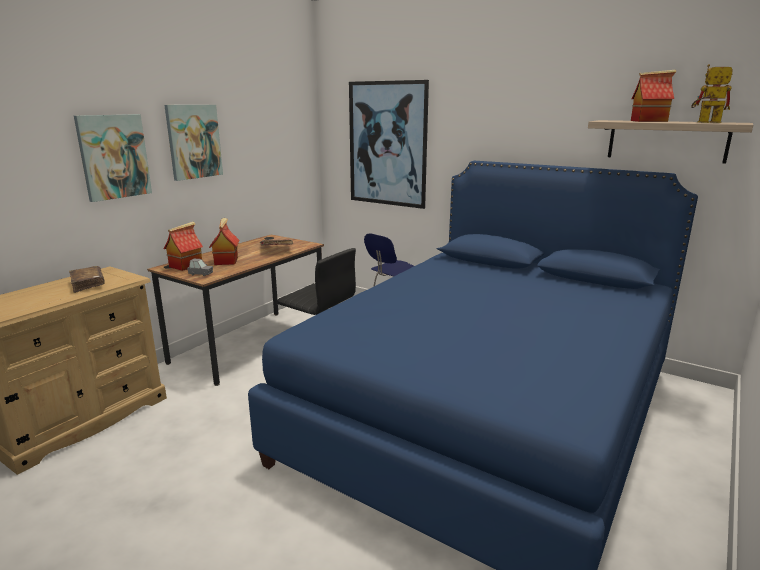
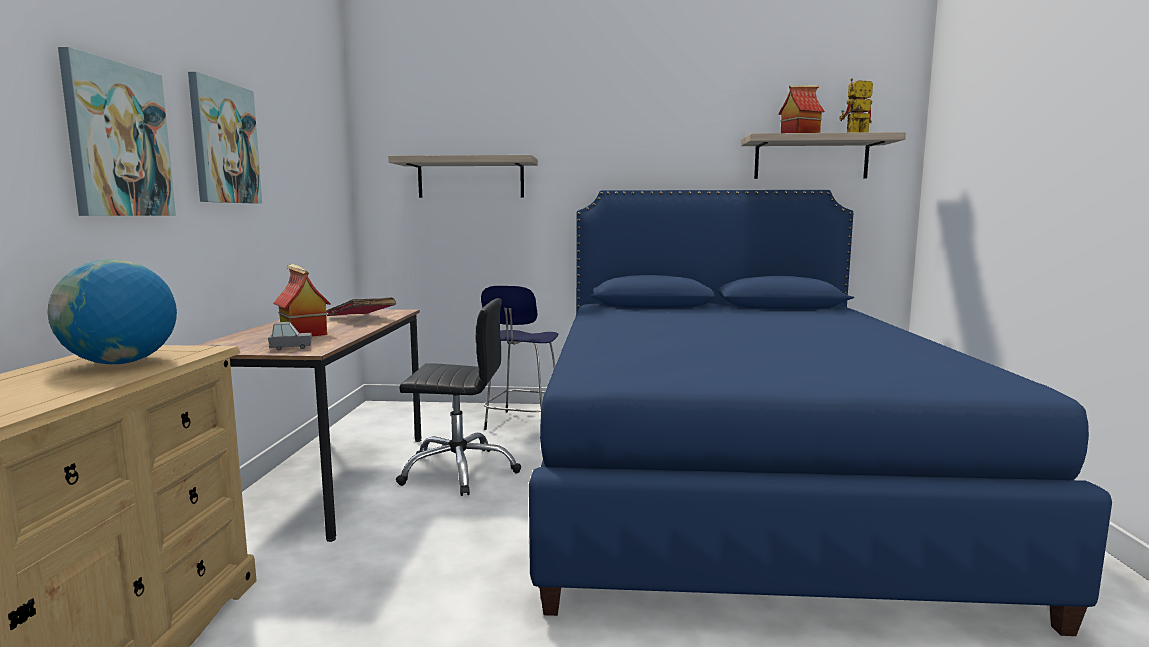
camera: 30 degrees left, 10 degrees down
brown book [69,266,105,293] -> globe [47,259,177,364]
toy house [164,222,203,271] -> none
picture [349,80,429,209] -> shelf [388,155,538,198]

